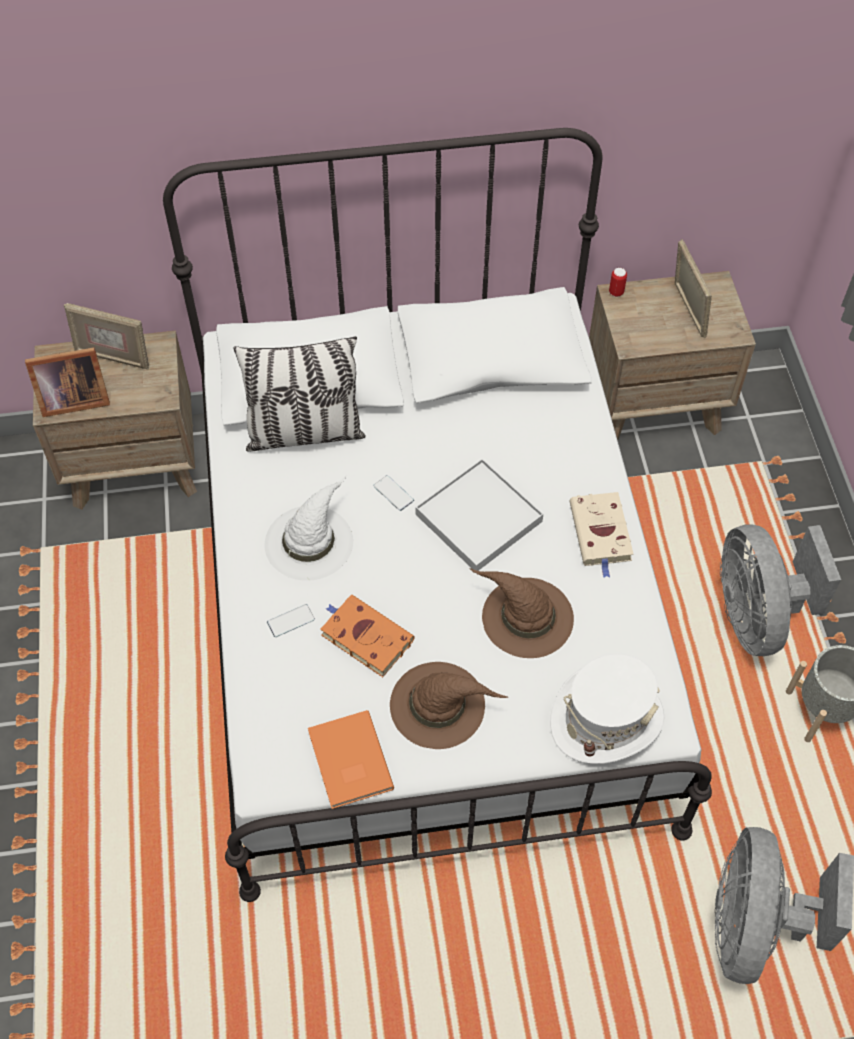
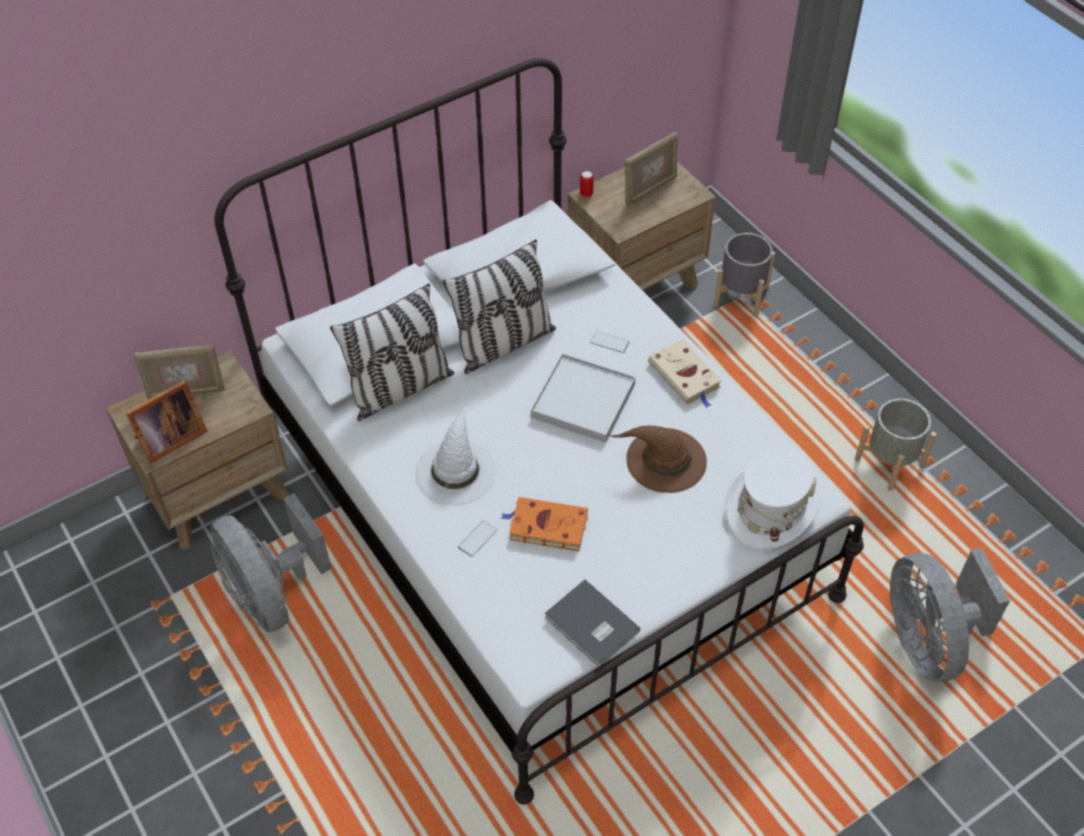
camera: 25 degrees left, 5 degrees down
orange book [308,710,394,809] -> grey book [545,579,640,667]
phone [373,475,414,511] -> phone moved to [590,331,629,353]
brown hat [390,662,508,749] -> none
picture frame [675,239,712,338] -> picture frame turned 90 degrees clockwise [625,132,678,205]
grey fan [720,524,841,656] -> grey fan moved to [210,493,332,633]
none -> pillow [443,239,556,374]
none -> grey planter [714,233,775,317]

